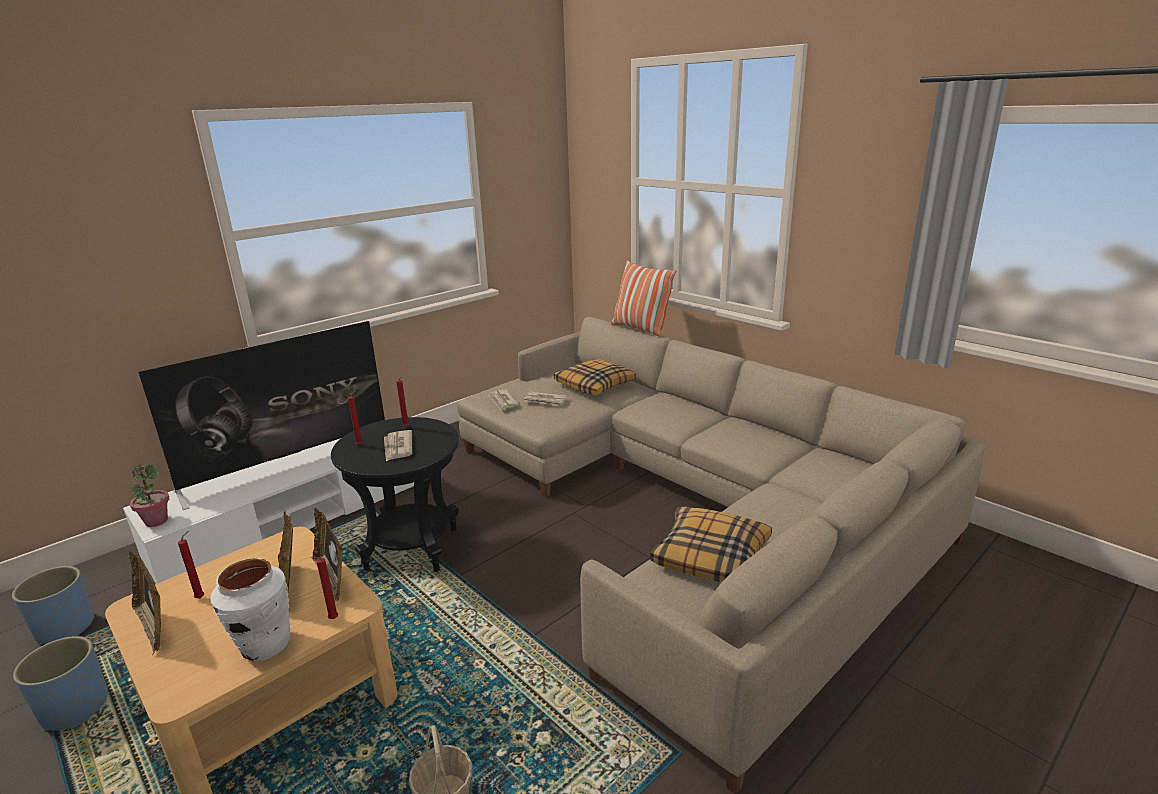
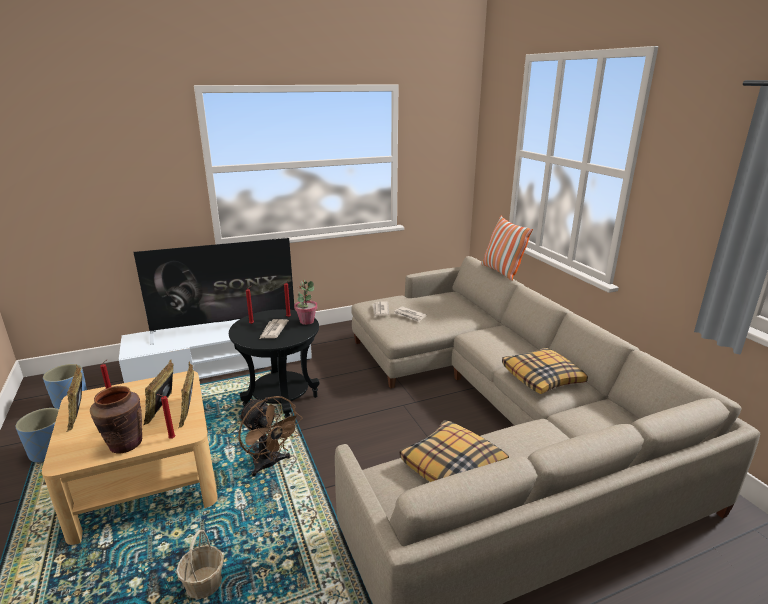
camera: 20 degrees right, 0 degrees up
potted plant [130,464,169,527] -> potted plant moved to [294,280,318,325]
white vase [211,558,290,661] -> brown vase [90,386,142,453]
pillow [554,359,636,395] -> pillow moved to [502,347,588,394]
none -> brown fan [238,396,302,476]

